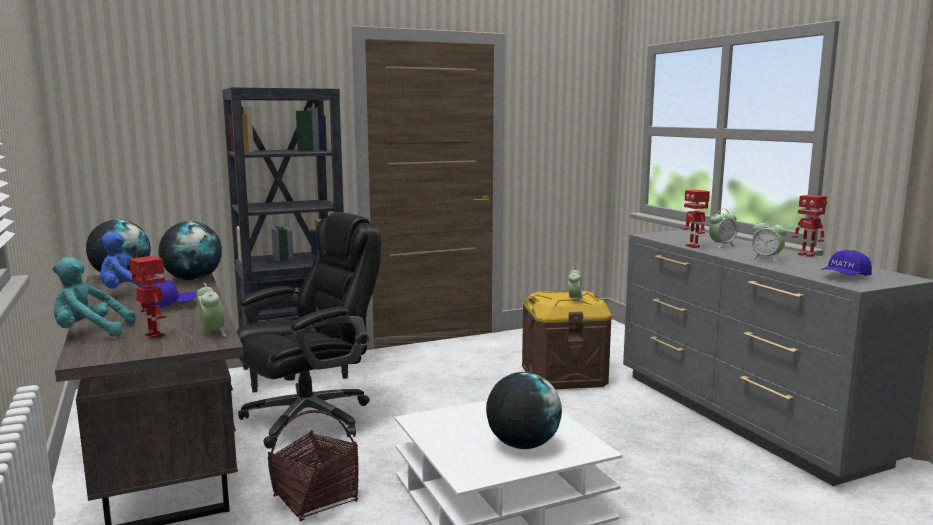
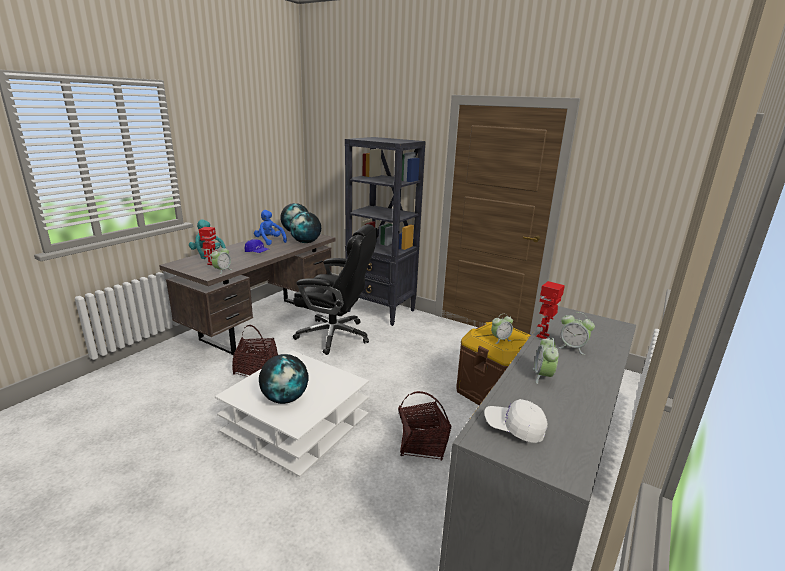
camera: 55 degrees right, 10 degrees up
toy robot [792,195,827,257] -> none
blue cap [821,250,872,276] -> white cap [484,399,548,443]
none -> basket [398,391,452,461]

